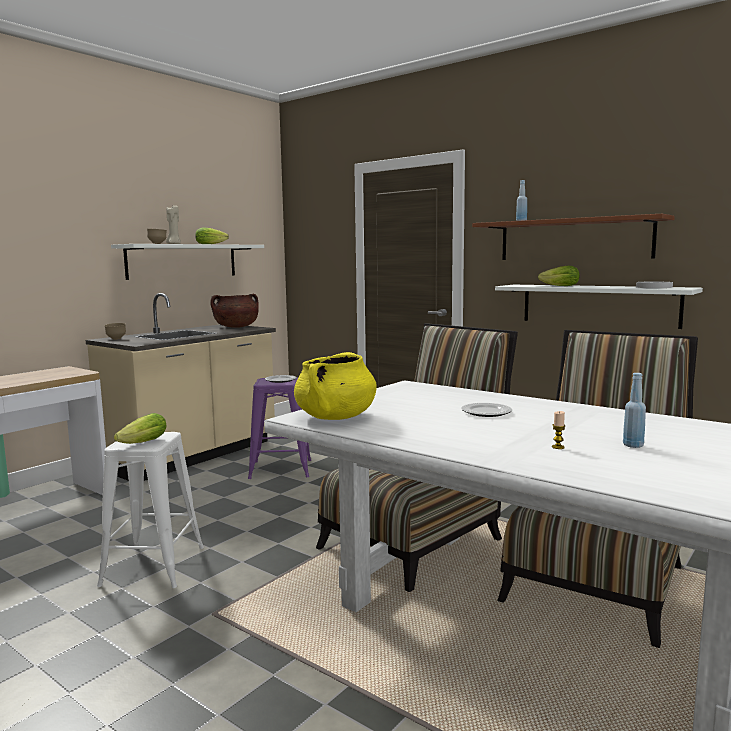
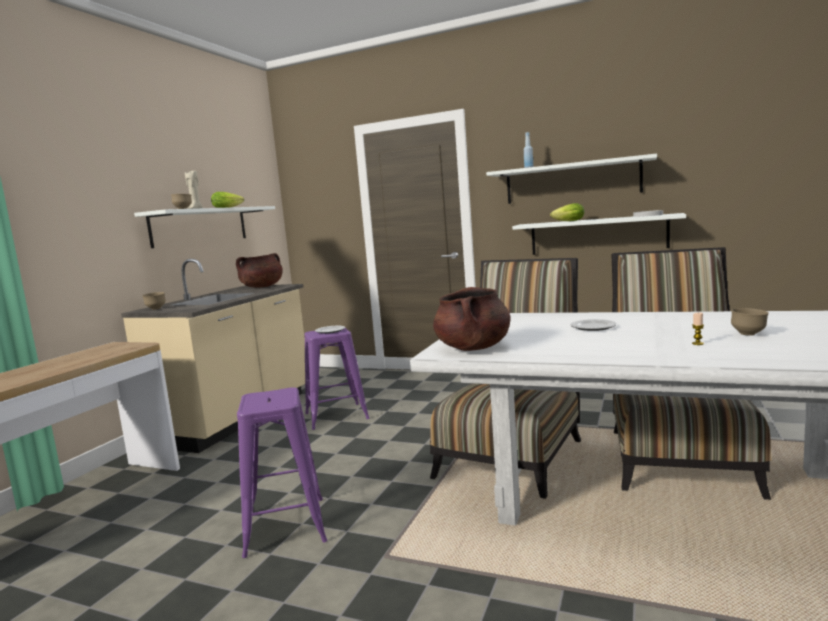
camera: 15 degrees left, 0 degrees up
white stool [97,432,204,588] -> purple stool [237,387,327,558]
lettuce [114,413,166,444] -> none
yellow cooking pot [294,352,377,420] -> brown cooking pot [433,287,511,351]
brown shelf [472,214,675,260] -> white shelf [486,154,657,204]
blue bottle [623,373,646,448] -> brown bowl [731,308,769,336]

